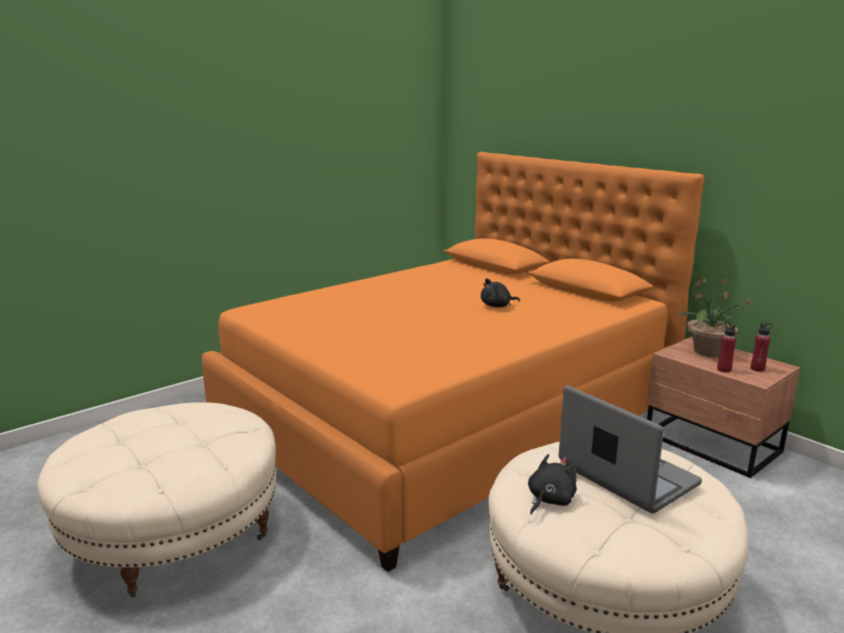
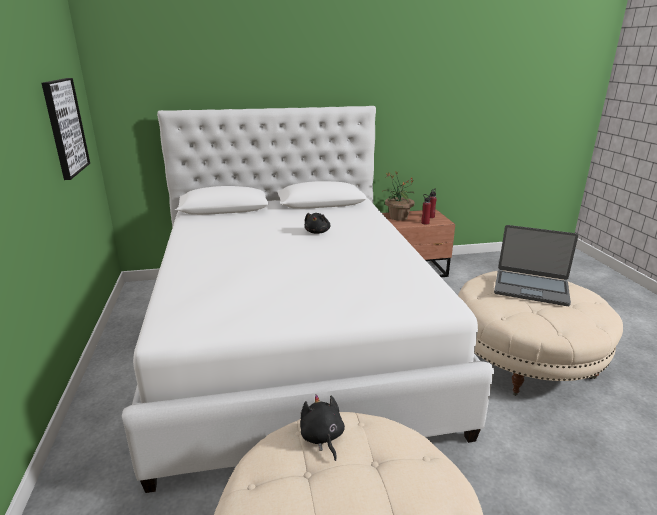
camera: 60 degrees left, 5 degrees up
orange bed [202,152,704,572] -> white bed [122,106,494,493]
black plush toy [528,454,577,515] -> black plush toy moved to [300,394,345,461]
laptop [559,385,702,514] -> laptop turned 150 degrees counterclockwise [494,225,578,306]
none -> picture [42,78,90,180]

